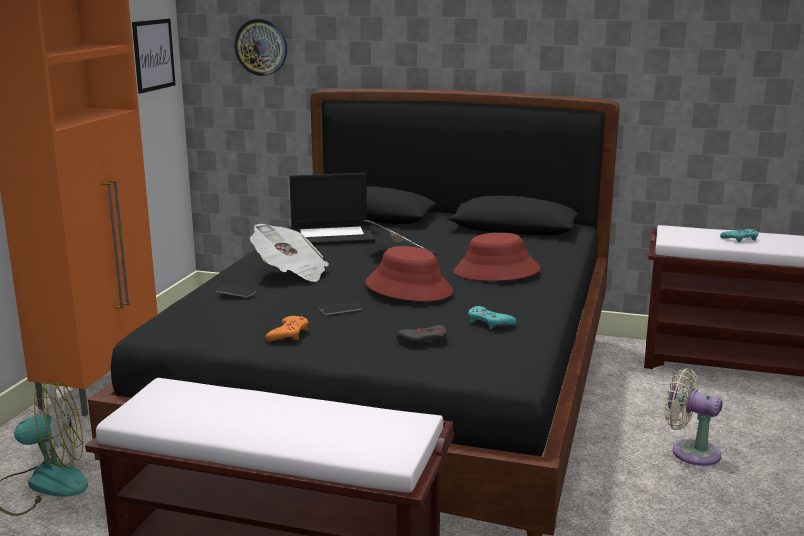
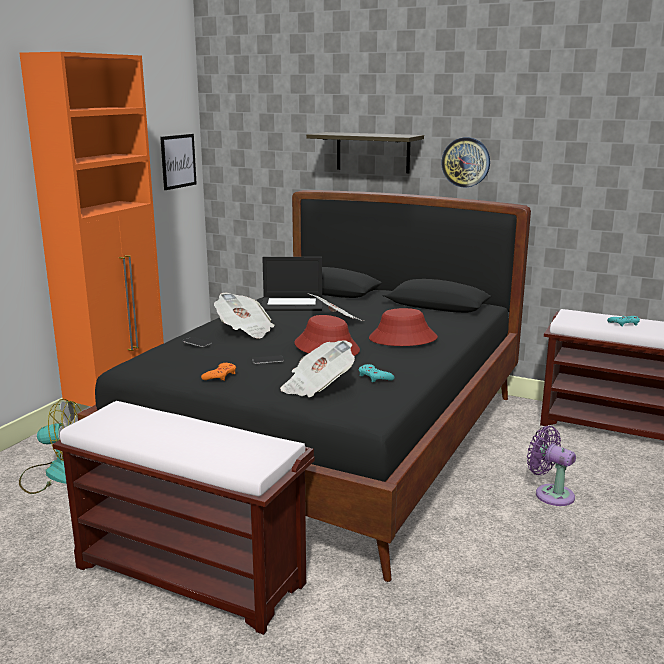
camera: 10 degrees right, 0 degrees up
wall clock [234,19,287,76] -> wall clock moved to [441,137,490,188]
grey game controller [396,325,447,347] -> newspaper [280,340,355,397]
beige fan [664,368,723,466] -> purple fan [527,426,576,506]
none -> shelf [306,132,424,173]

